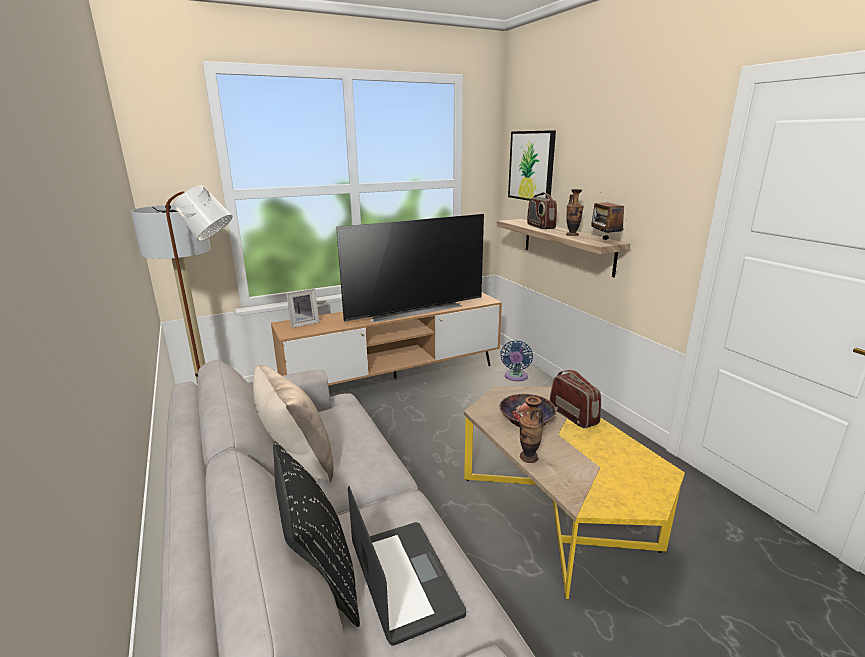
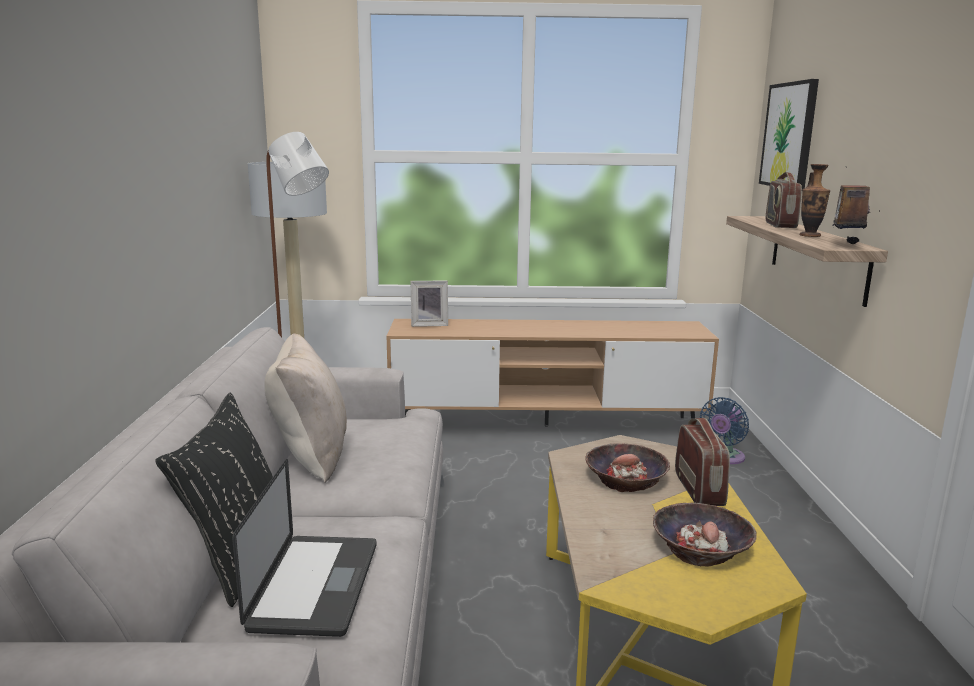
camera: 25 degrees right, 5 degrees down
television [336,214,484,322] -> none
vase [519,396,544,463] -> none
none -> bowl [653,502,757,567]

